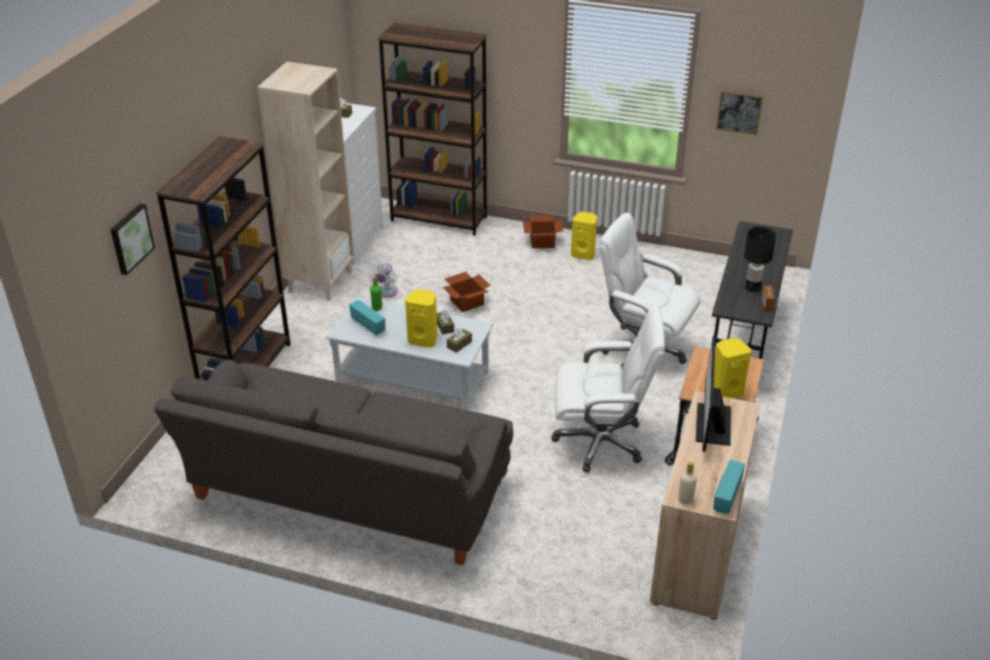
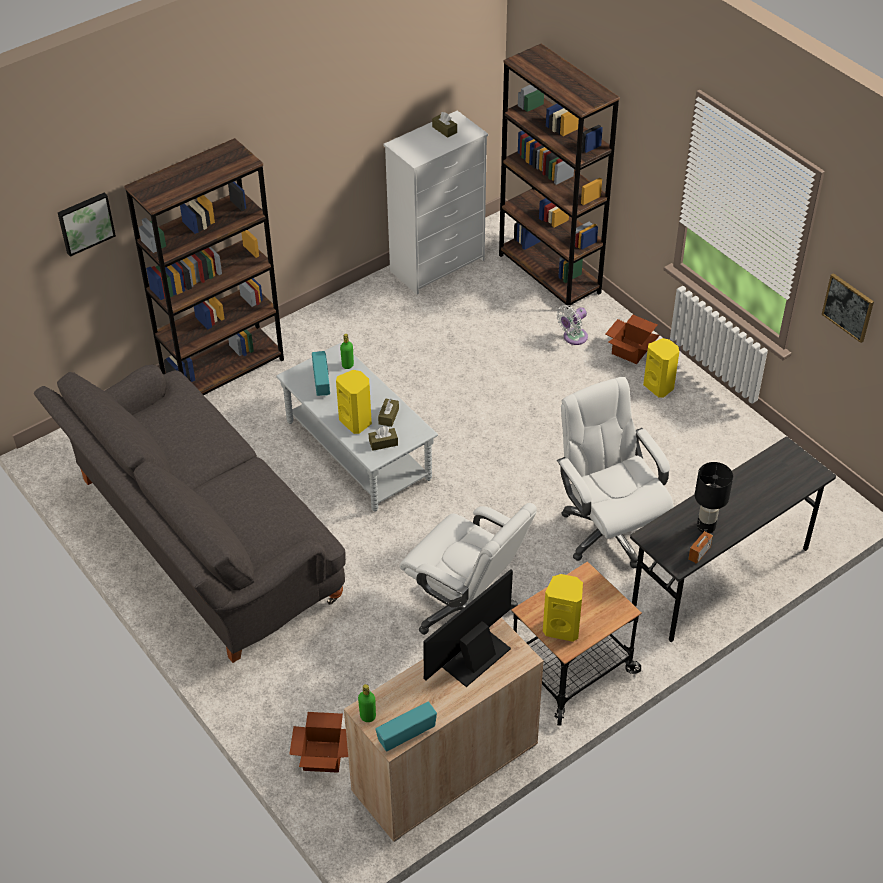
camera: 35 degrees right, 10 degrees up
beige bookcase [257,62,354,301] -> none
white fan [368,263,398,298] -> white fan moved to [556,305,588,345]
cardboard box [443,272,491,312] -> cardboard box moved to [289,712,348,773]
beige bottle [678,462,697,505] -> green bottle [358,684,376,722]

